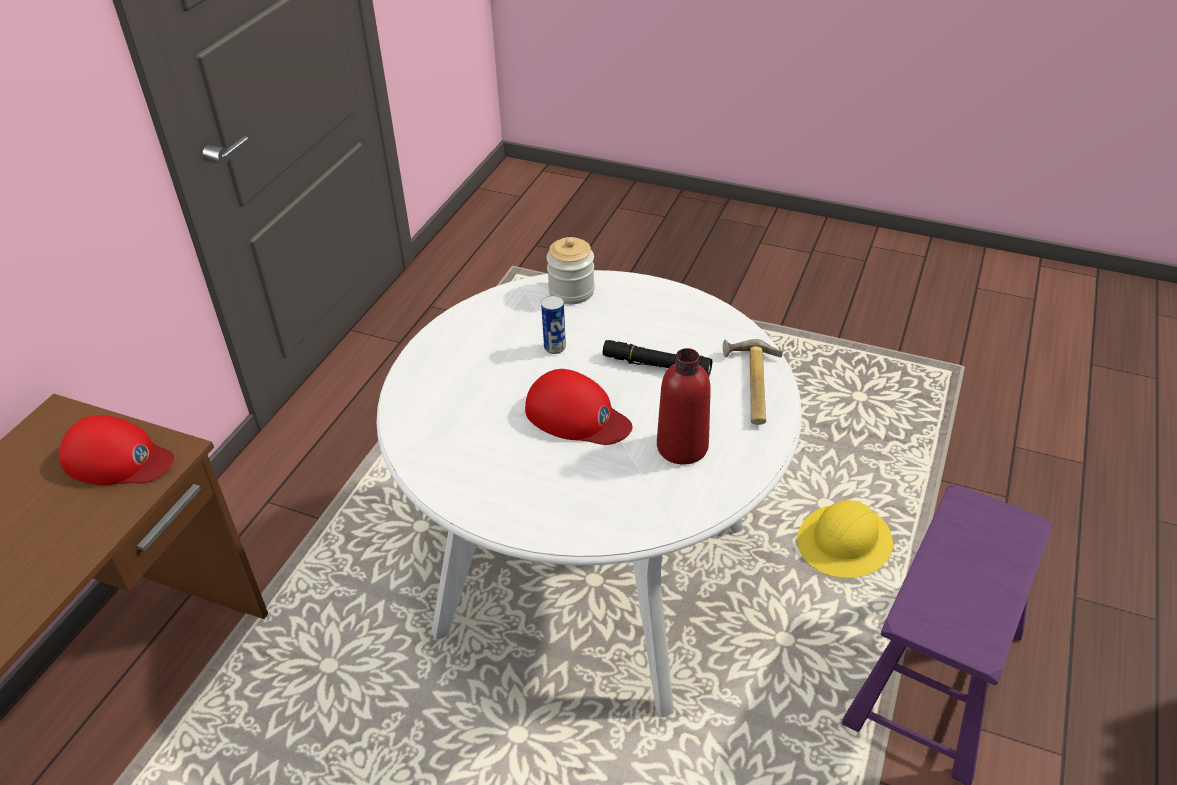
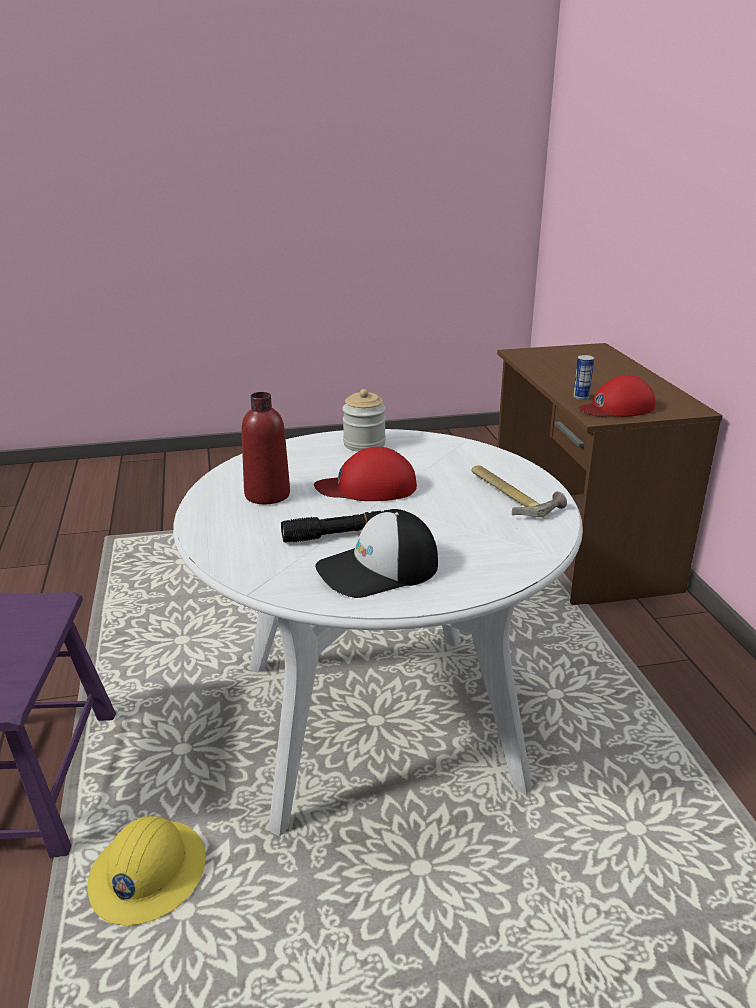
camera: 145 degrees right, 15 degrees down
can [541,295,566,354] -> can moved to [573,355,594,400]
jar [546,237,595,304] -> jar moved to [342,389,386,452]
hammer [723,339,783,425] -> hammer moved to [471,465,567,517]
none -> cap [315,509,438,598]

